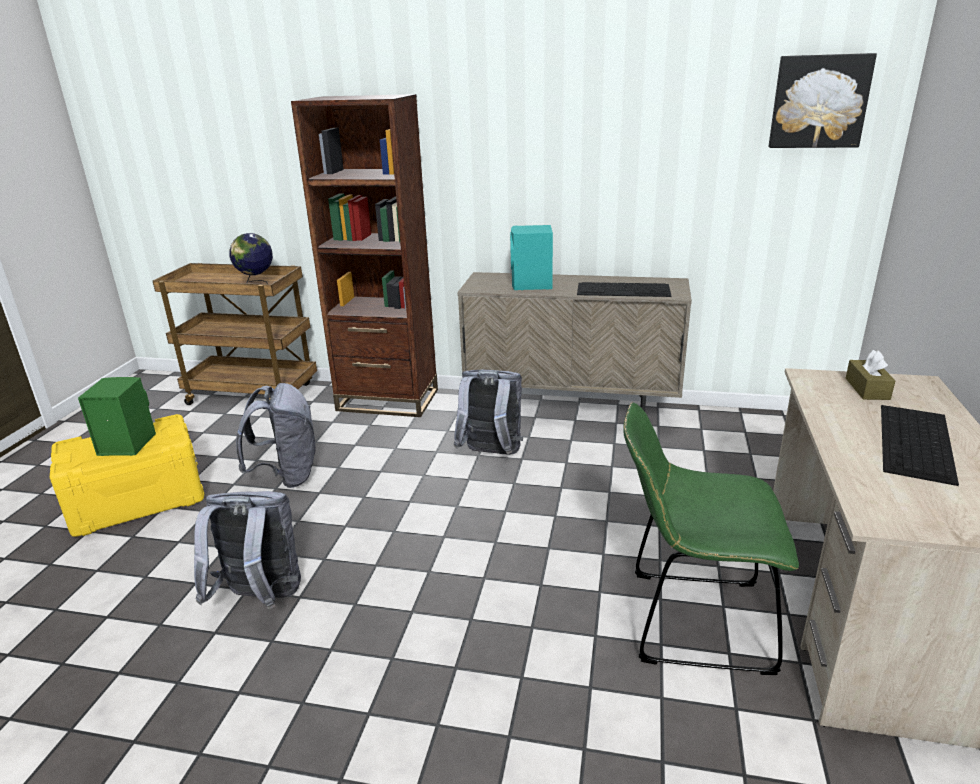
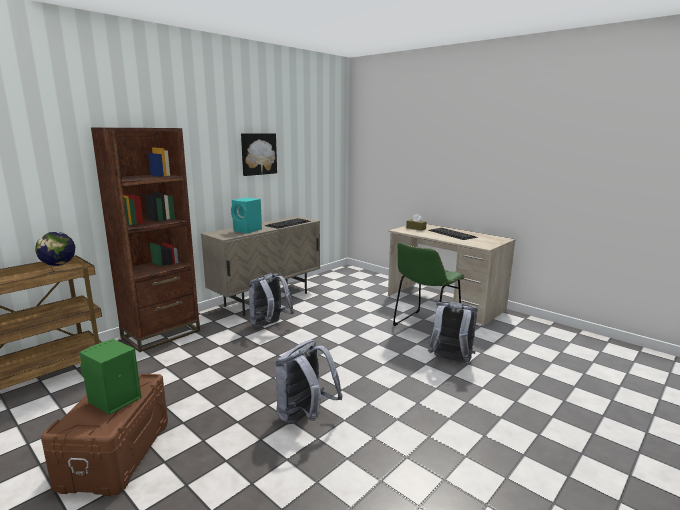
camera: 60 degrees left, 10 degrees down
yellow storage box [50,414,205,537] -> brown storage box [41,374,168,496]
grey backpack [236,383,316,488] -> grey backpack moved to [428,302,478,363]
picture [769,53,877,148] -> picture moved to [241,133,277,176]

